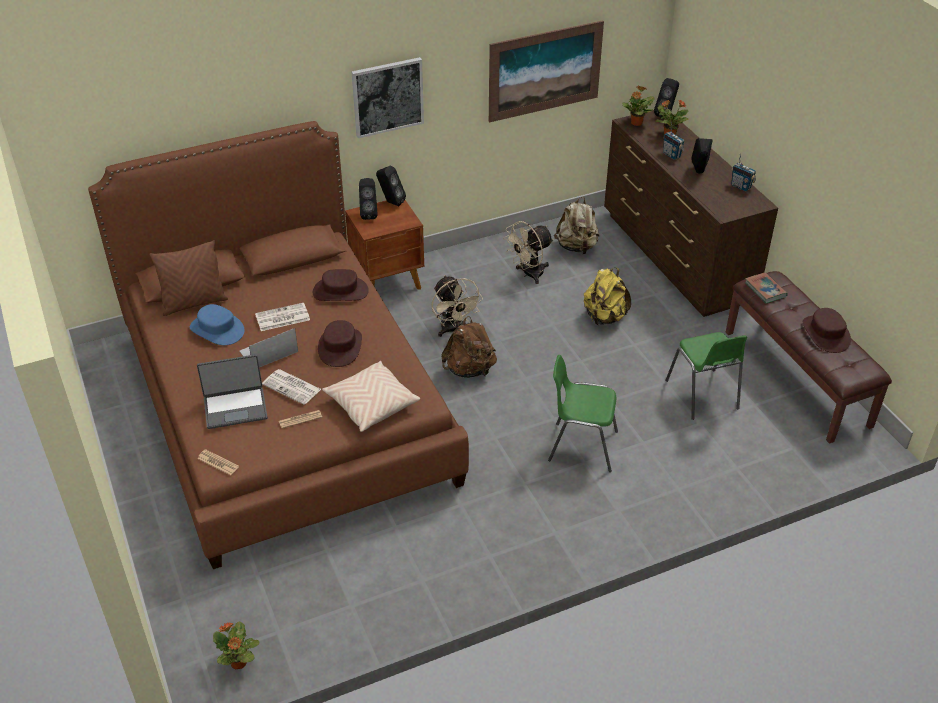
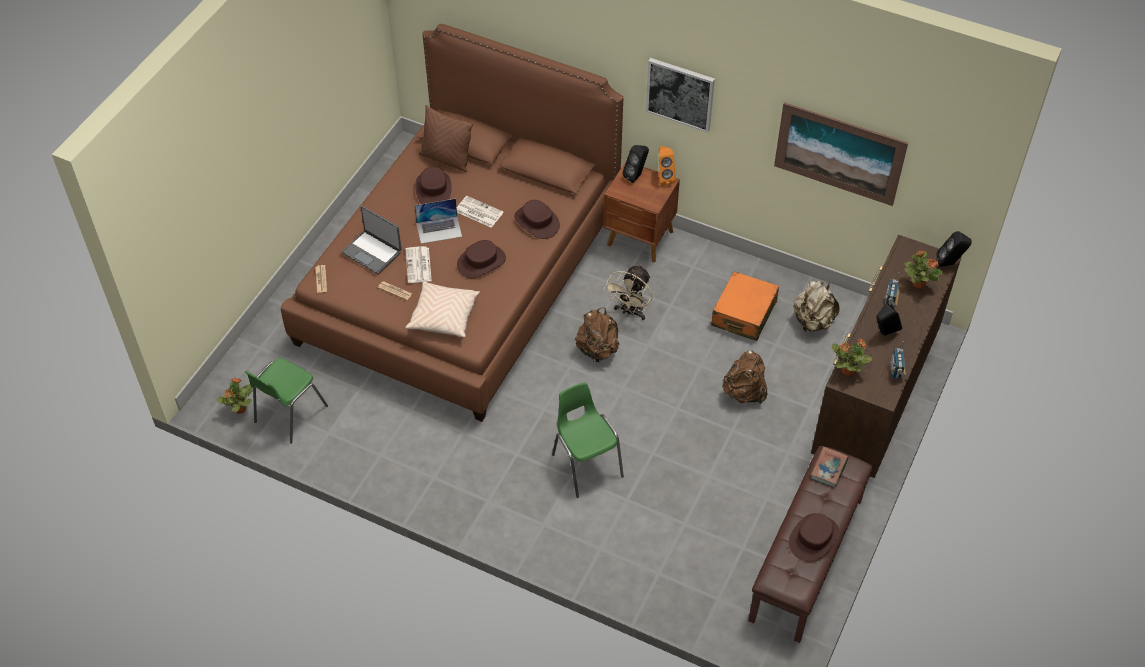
camera: 50 degrees right, 10 degrees up
blue hat [190,304,244,345] -> brown hat [416,167,452,204]
laptop [240,328,298,367] -> laptop turned 150 degrees clockwise [414,198,462,244]
black speaker [376,165,406,206] -> orange speaker [659,146,676,186]
beige fan [503,221,554,284] -> orange suitcase [711,271,779,341]
yellow backpack [584,268,631,325] -> brown backpack [722,350,767,404]
potted plant [622,86,654,126] -> potted plant moved to [832,338,872,376]
green chair [665,332,747,420] -> green chair moved to [245,358,328,444]

